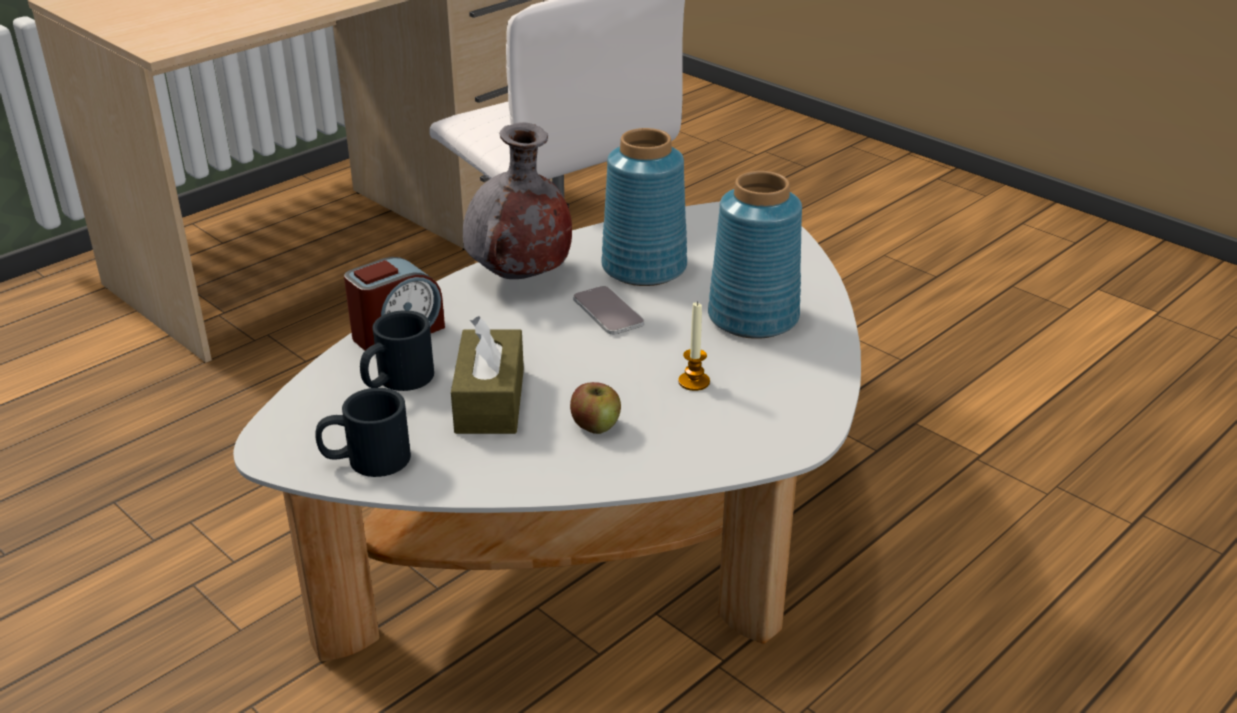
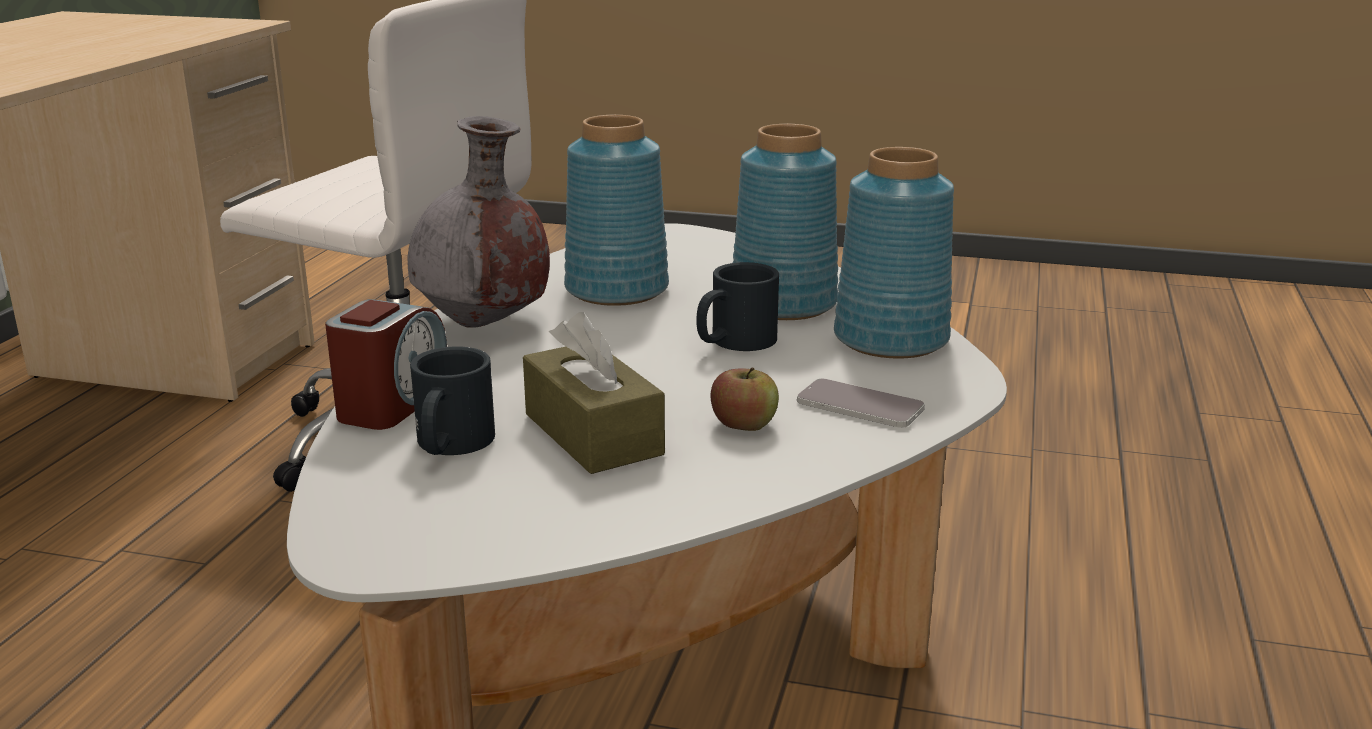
camera: 30 degrees left, 10 degrees down
black mug [315,388,411,477] -> black mug moved to [696,262,779,351]
phone [573,286,644,335] -> phone moved to [797,378,925,428]
candle [678,301,710,391] -> none
none -> blue vase [834,147,954,359]

